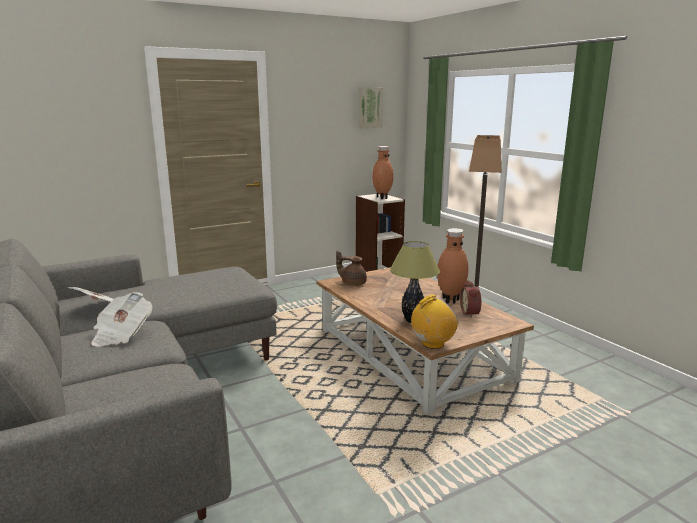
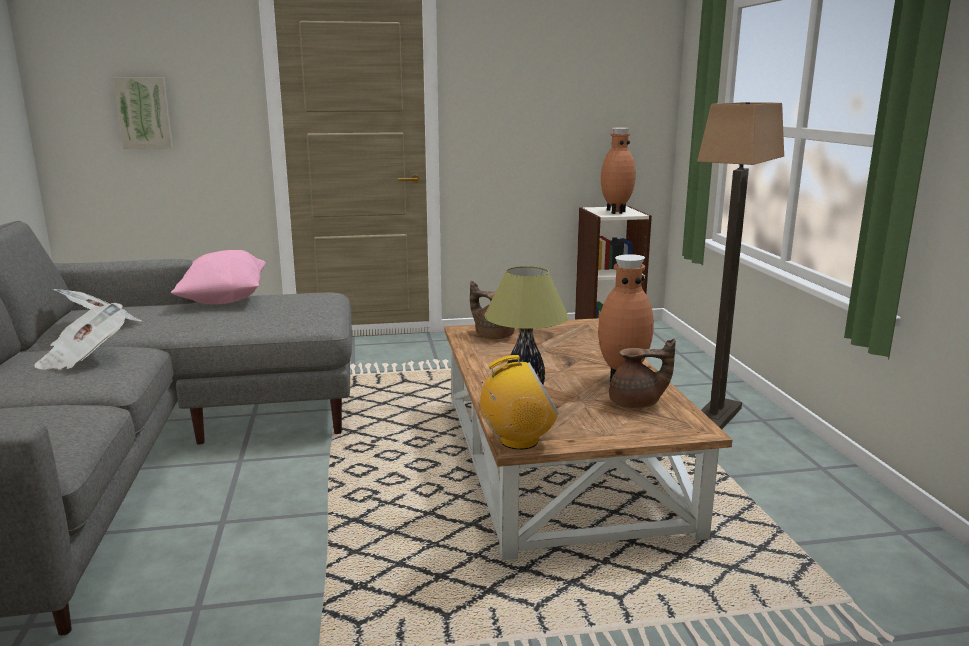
camera: 20 degrees right, 0 degrees up
picture [358,87,383,128] -> picture moved to [113,77,173,149]
alarm clock [460,280,481,318] -> brown teapot [609,339,676,408]
none -> pink pillow [171,250,266,304]

